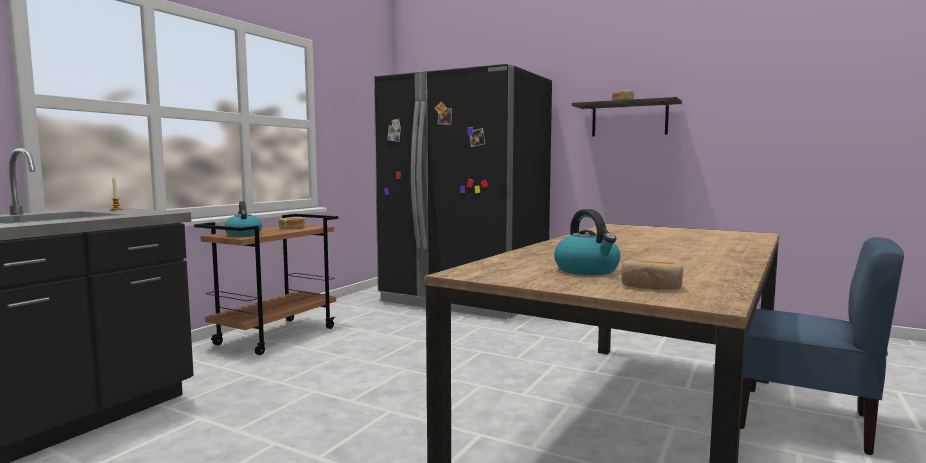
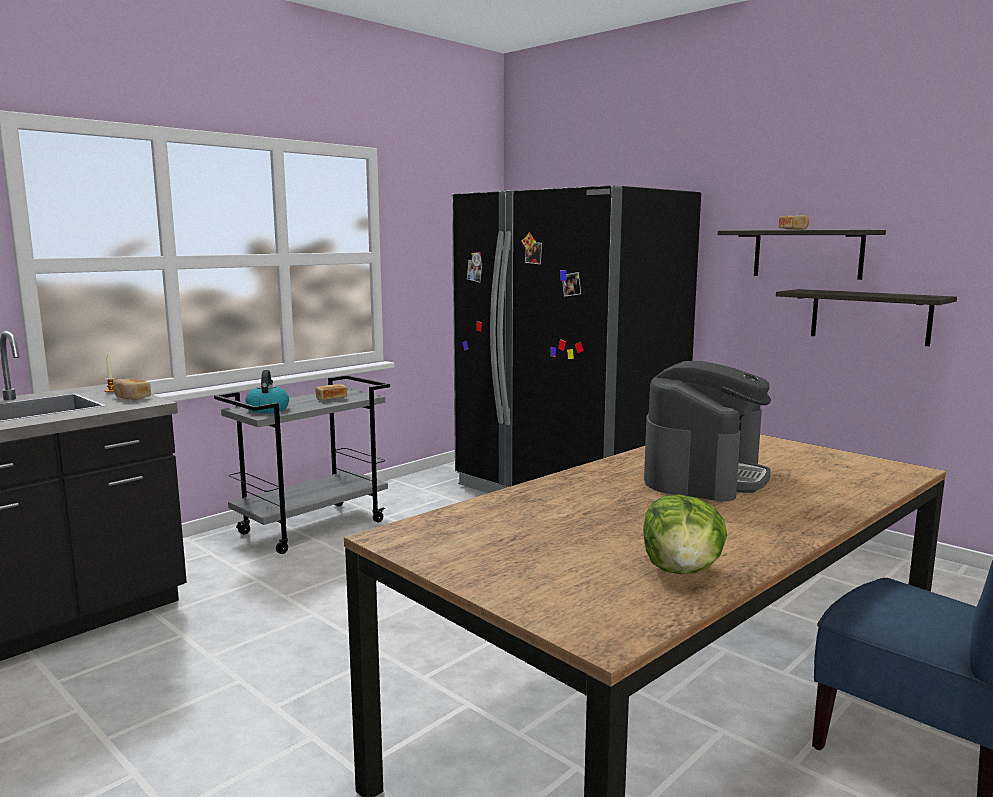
camera: 15 degrees right, 5 degrees up
brown cart [194,214,338,355] -> grey cart [214,375,390,554]
kettle [554,209,620,275] -> none
bread [621,260,683,290] -> bread moved to [113,379,151,400]
none -> lettuce [643,495,727,574]
none -> coffee machine [644,361,771,502]
none -> shelf [776,289,957,346]

